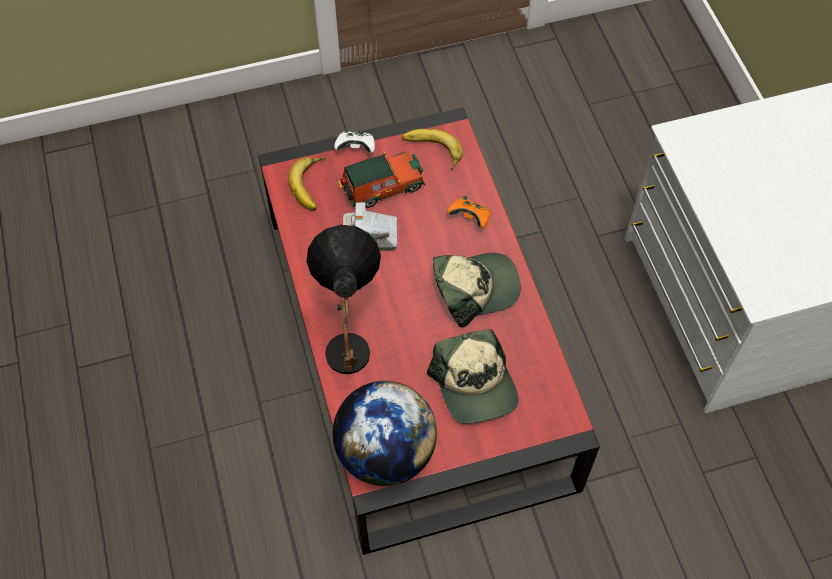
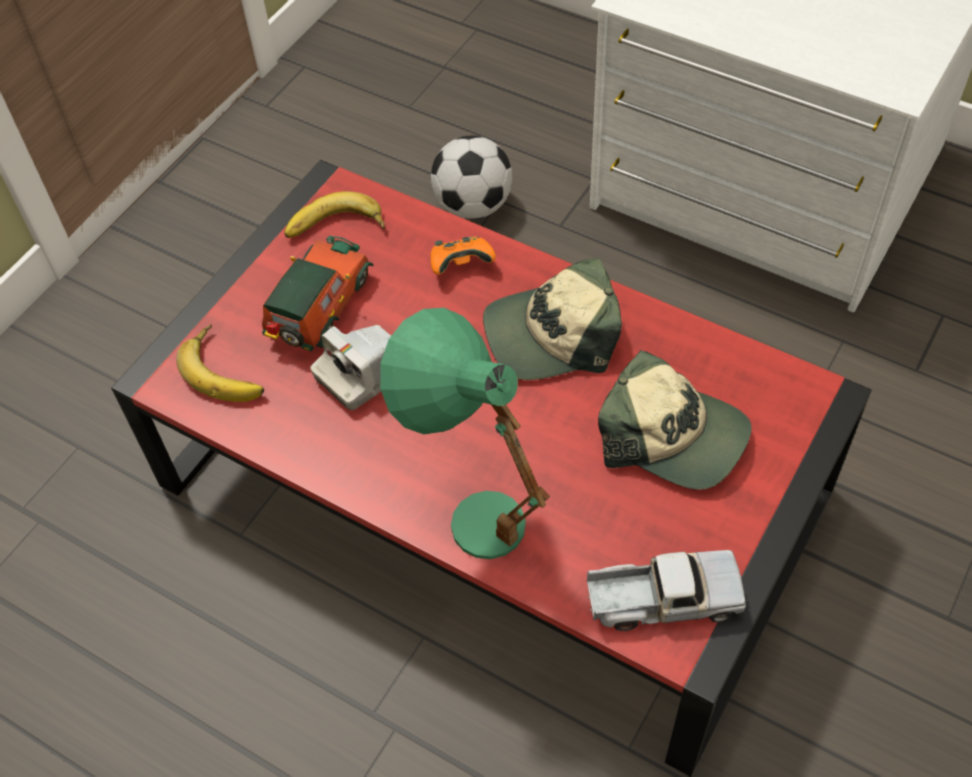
camera: 40 degrees left, 5 degrees down
black table lamp [307,225,381,374] -> green table lamp [380,308,550,559]
globe [333,381,437,486] -> toy truck [587,550,746,631]
white game controller [334,129,375,153] -> none
cap [433,253,521,328] -> cap turned 135 degrees counterclockwise [483,258,622,380]
none -> football [431,135,512,219]

